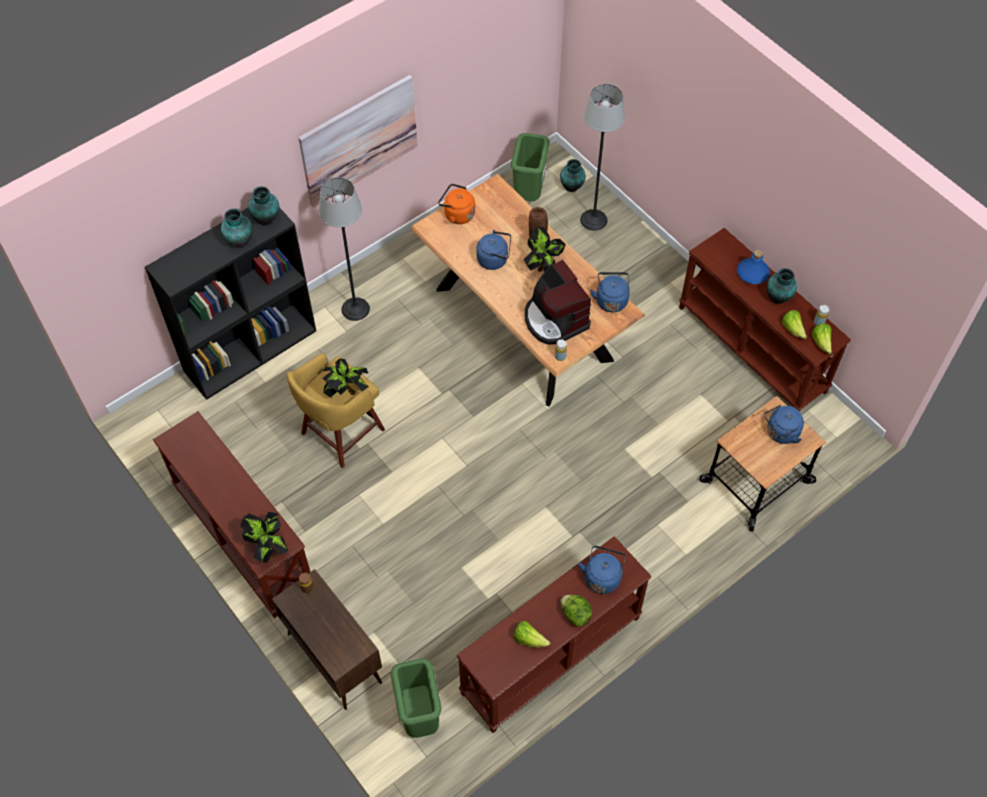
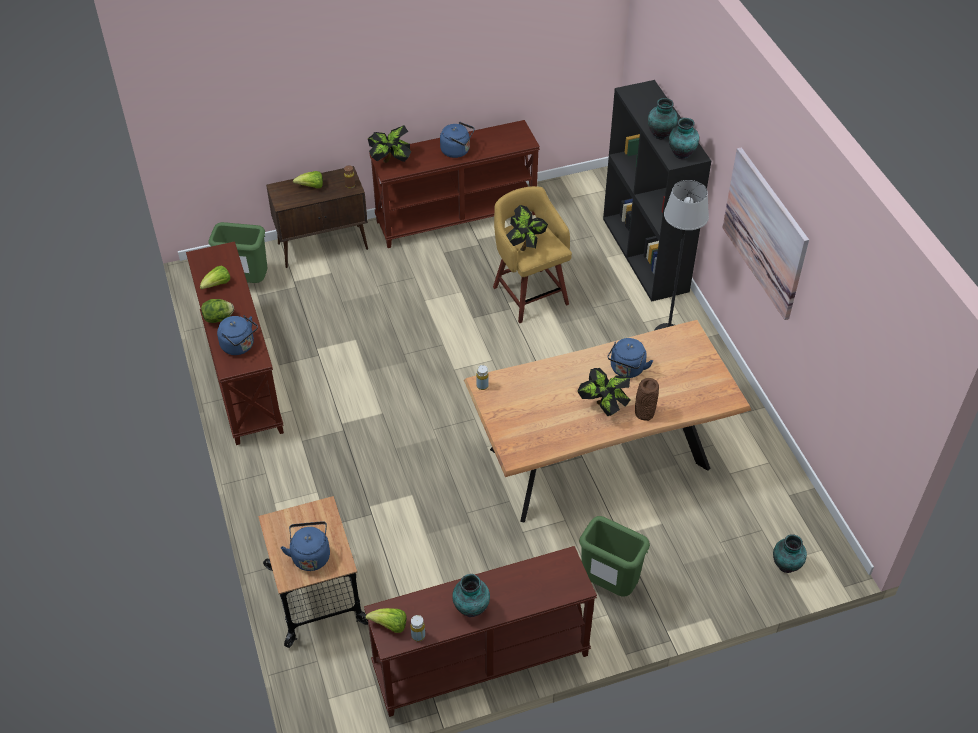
camera: 110 degrees right, 10 degrees down
orange kettle [438,184,475,224] -> none
green trash can [511,133,550,201] -> green trash can moved to [579,516,650,596]
coffee machine [525,260,591,345] -> none
floor lamp [580,84,625,231] -> none
blue kettle [590,272,630,312] -> blue kettle moved to [440,122,475,158]
blue bottle [737,250,770,284] -> none
lettuce [781,310,807,339] -> lettuce moved to [293,171,323,188]

